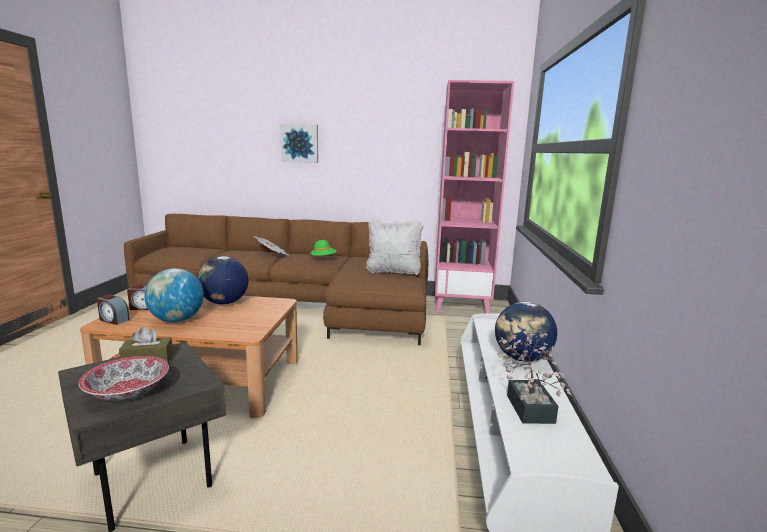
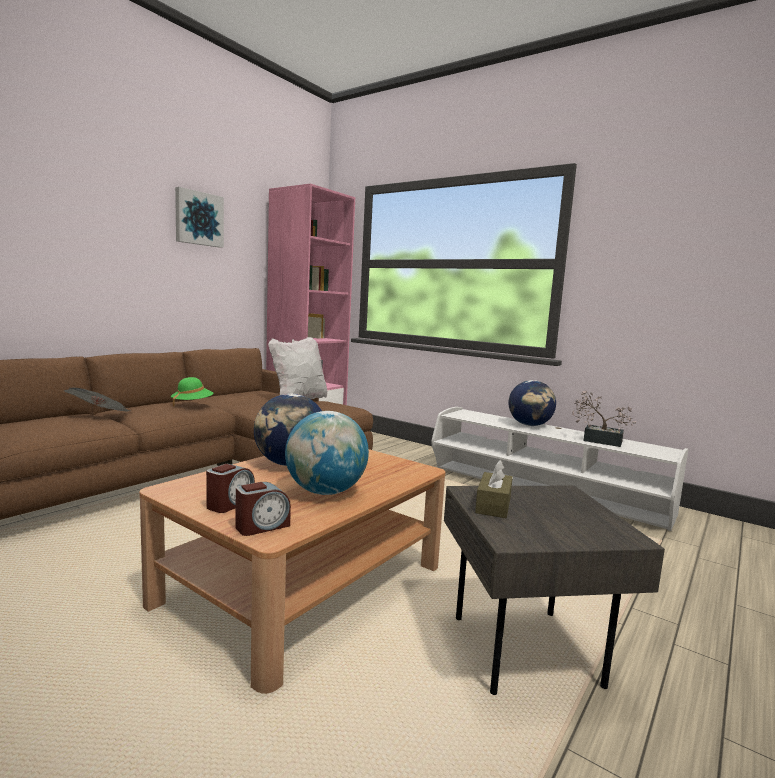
camera: 60 degrees left, 5 degrees down
bowl [79,356,169,401] -> none
picture [280,124,318,163] -> picture moved to [175,187,224,248]

